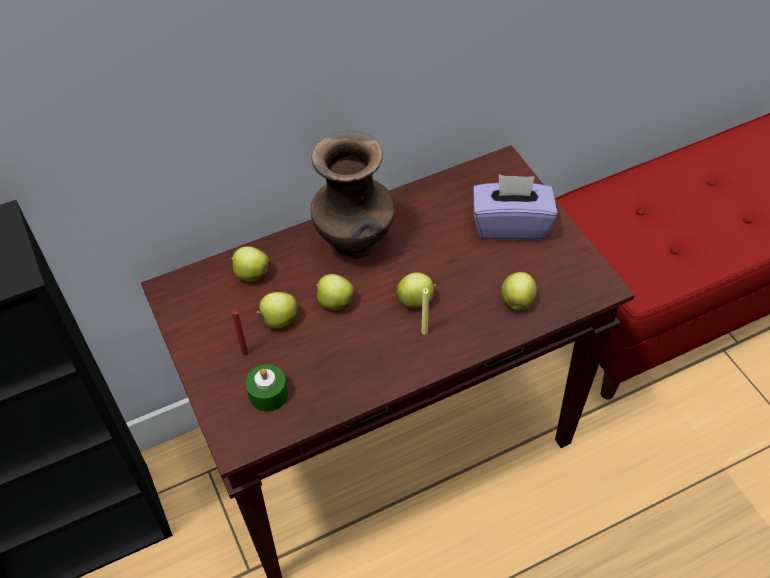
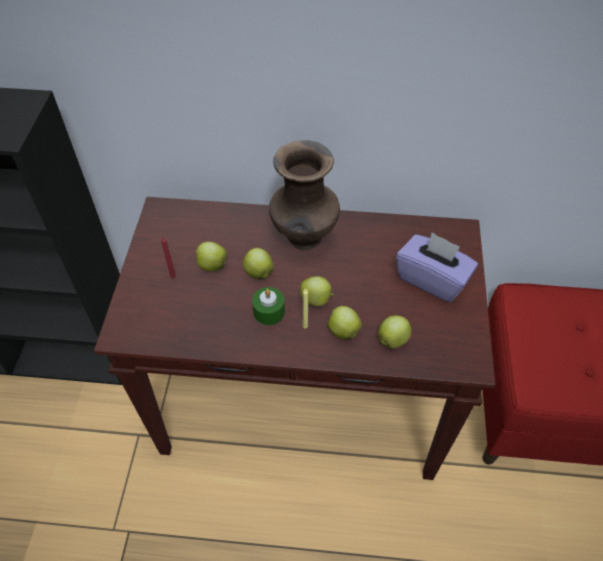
camera: 30 degrees right, 0 degrees up
apple [231,246,269,281] -> apple moved to [328,306,362,339]
green candle [246,364,288,412] -> green candle moved to [252,287,285,325]

